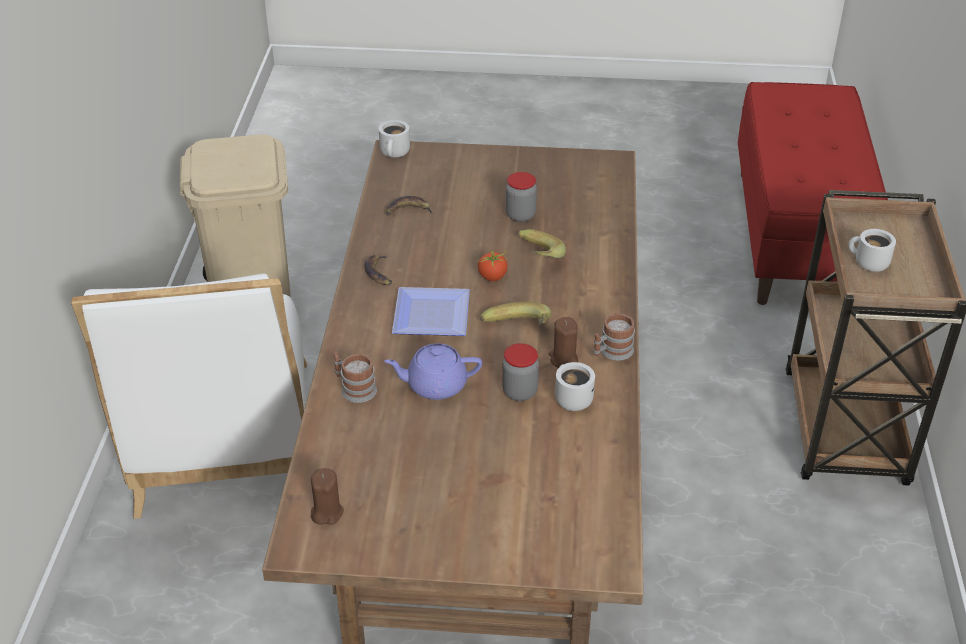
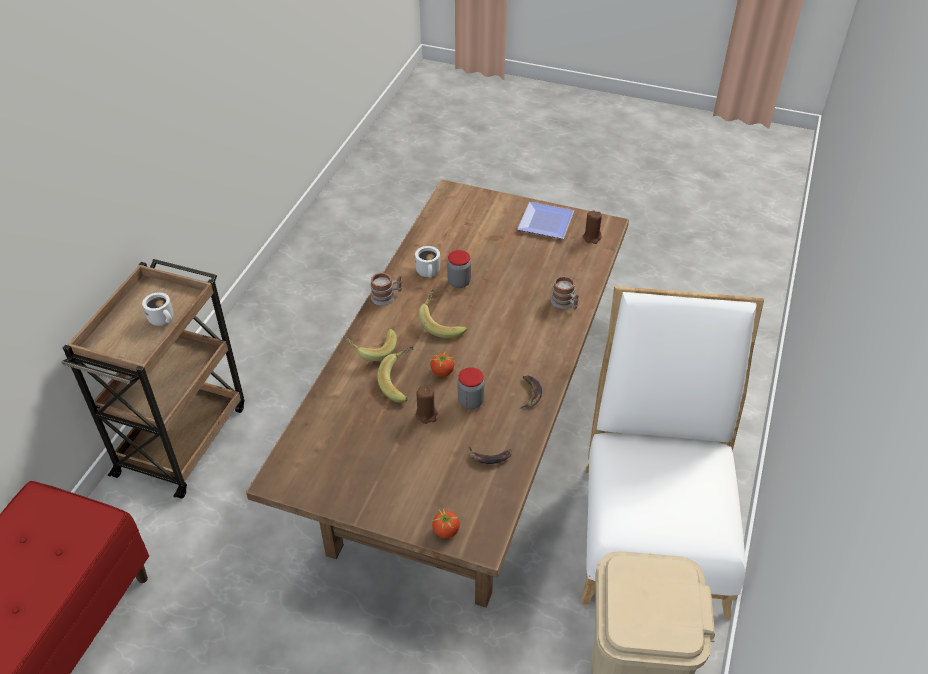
camera: 165 degrees left, 5 degrees up
white mug [379,120,410,157] -> none
purple teapot [384,343,482,400] -> none
plate [392,287,470,336] -> plate moved to [517,202,574,239]
jar [506,172,537,222] -> jar moved to [458,367,485,409]
brown candle [549,317,578,368] -> brown candle moved to [416,386,438,424]
none -> banana [343,329,397,361]
none -> tomato [432,509,460,539]

